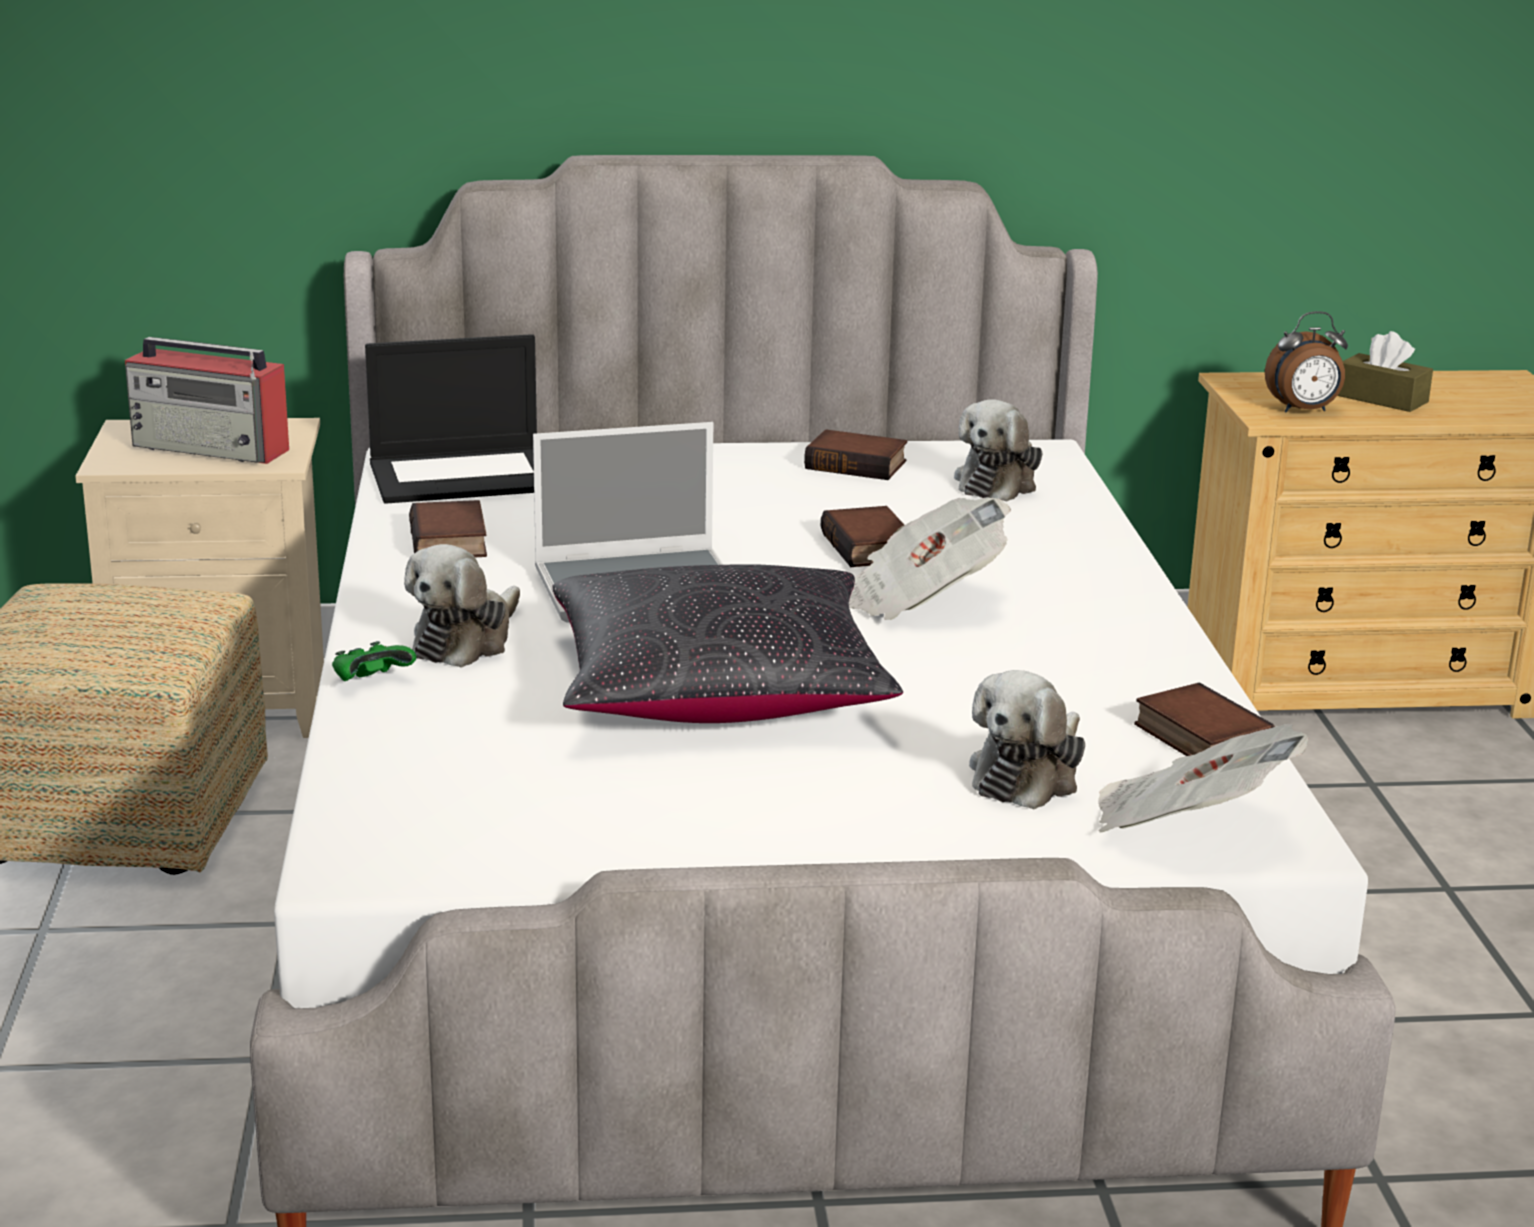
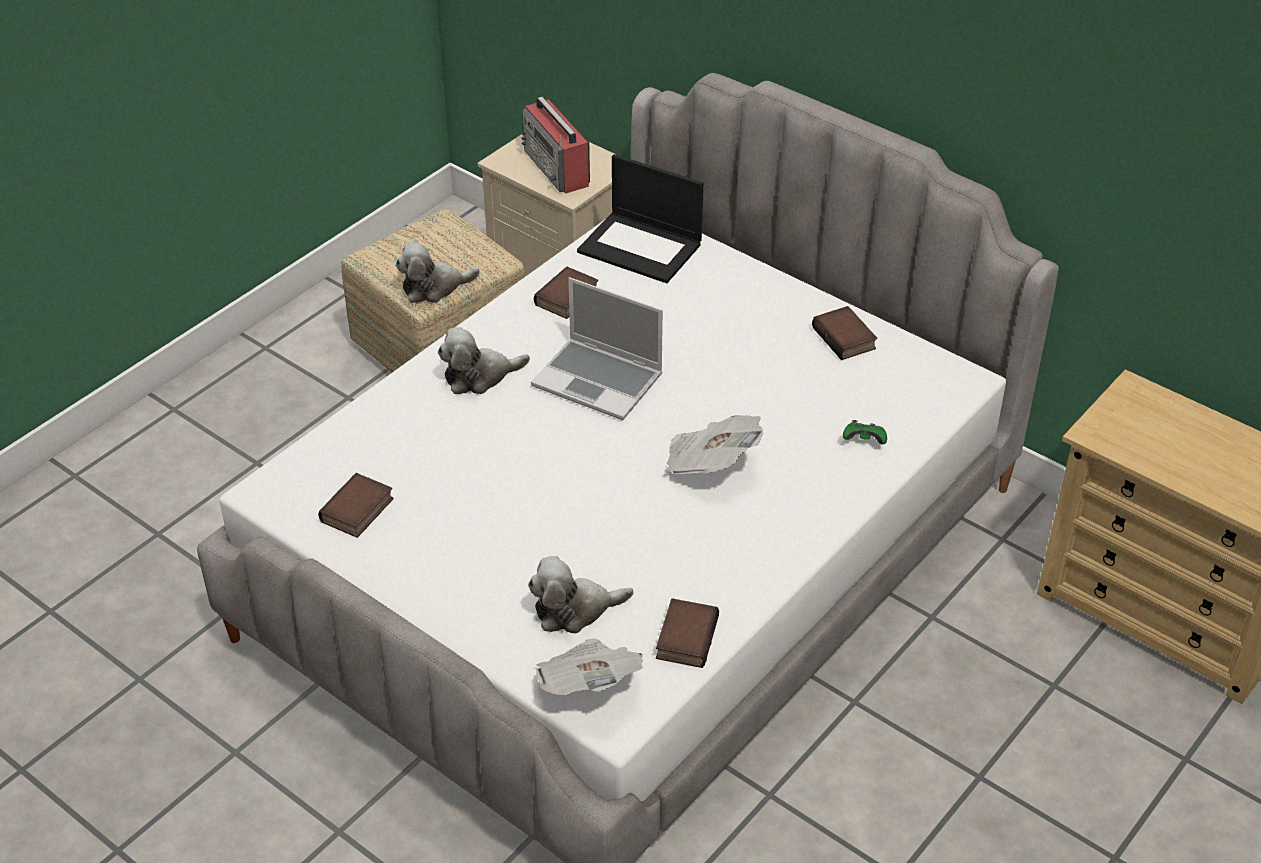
camera: 45 degrees right, 20 degrees up
green game controller [332,641,416,681] -> green game controller moved to [843,420,887,445]
black pillow [552,564,903,723] -> none
book [821,506,904,567] -> book moved to [318,473,393,538]
plush toy [954,399,1043,502] -> plush toy moved to [396,242,480,303]
alarm clock [1265,311,1348,412] -> none
brown tissue box [1337,331,1433,412] -> none

